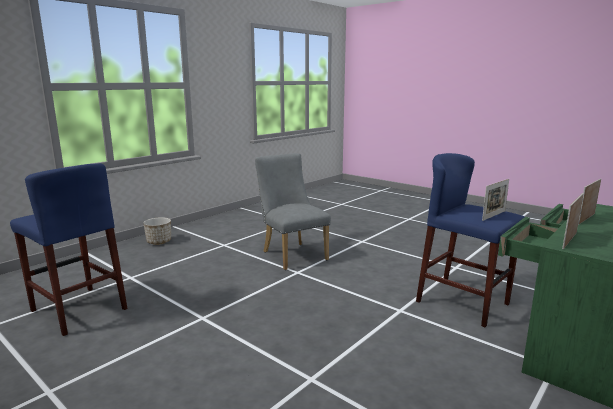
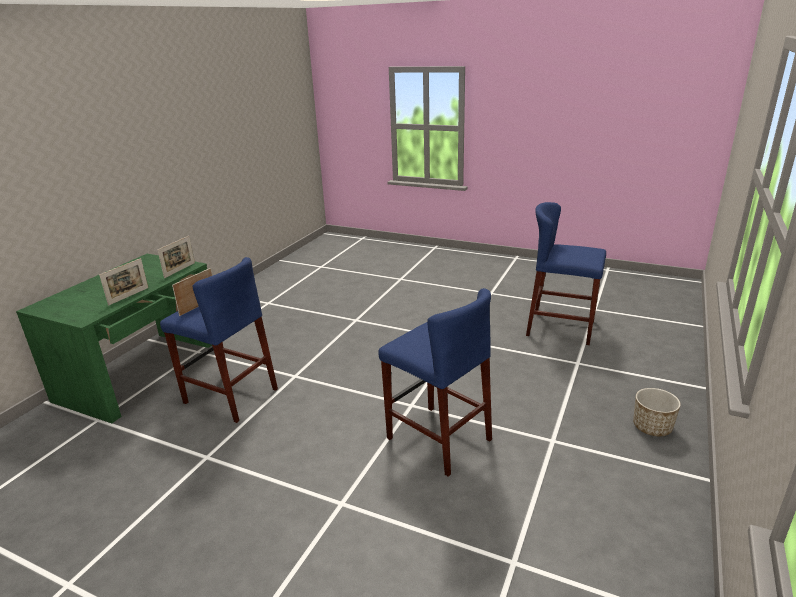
camera: 165 degrees right, 10 degrees up
grey chair [255,153,331,270] -> blue stool [378,288,492,477]

